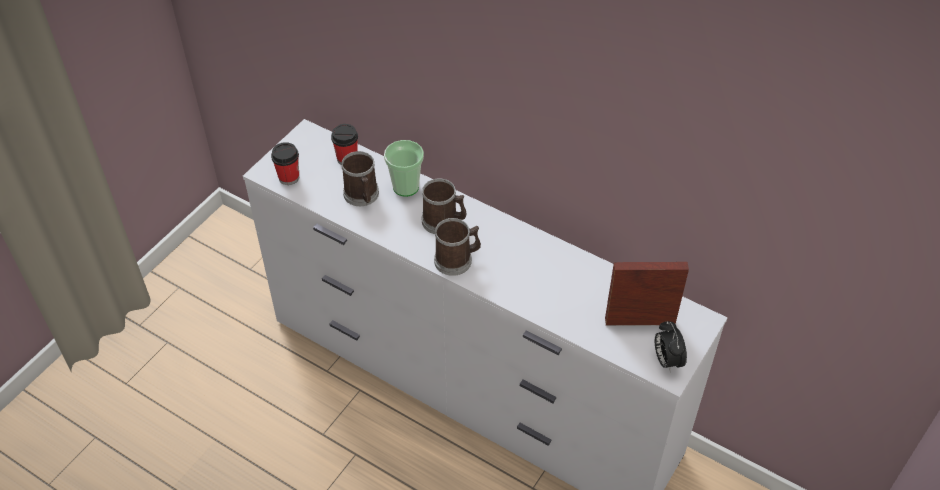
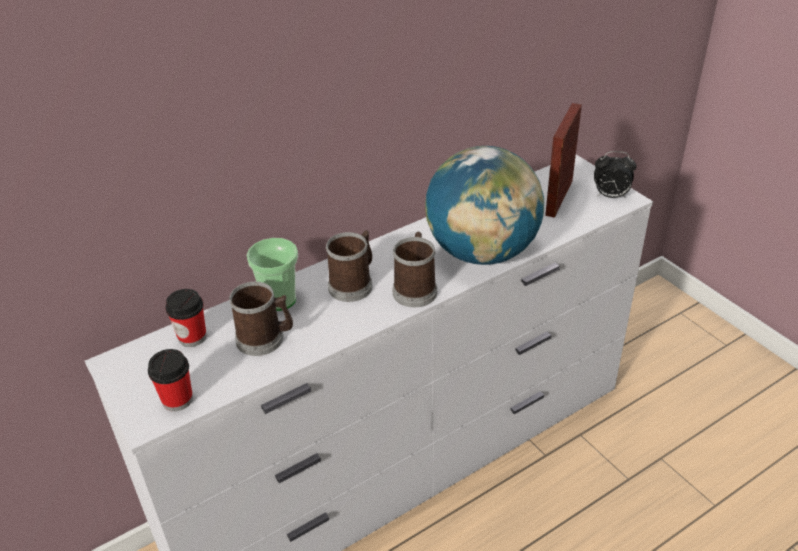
camera: 65 degrees left, 10 degrees down
none -> globe [425,146,544,265]

